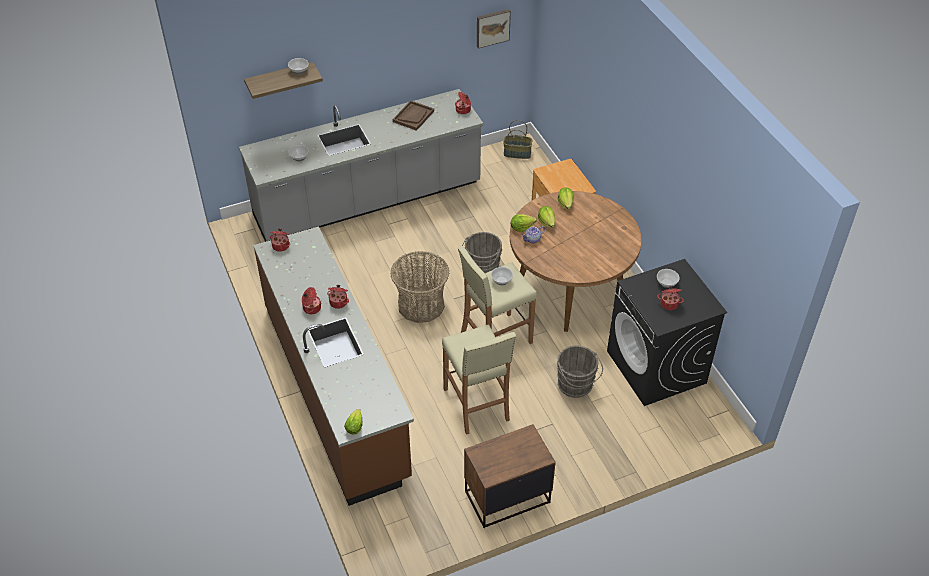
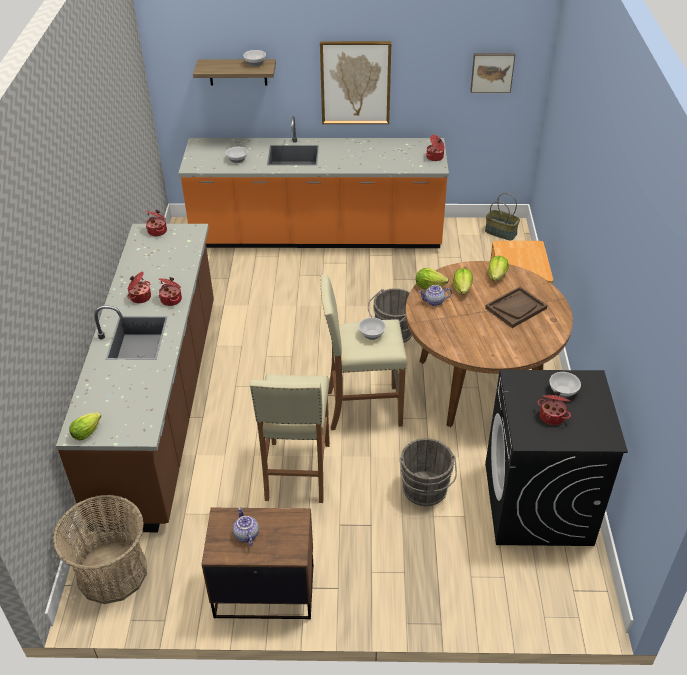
camera: 25 degrees right, 5 degrees down
grey counter [239,89,483,242] -> orange counter [178,116,449,248]
basket [390,251,449,323] -> basket moved to [52,495,147,604]
brown tray [393,100,434,131] -> brown tray moved to [485,286,548,328]
none -> teapot [233,507,259,546]
none -> picture [320,41,391,124]

